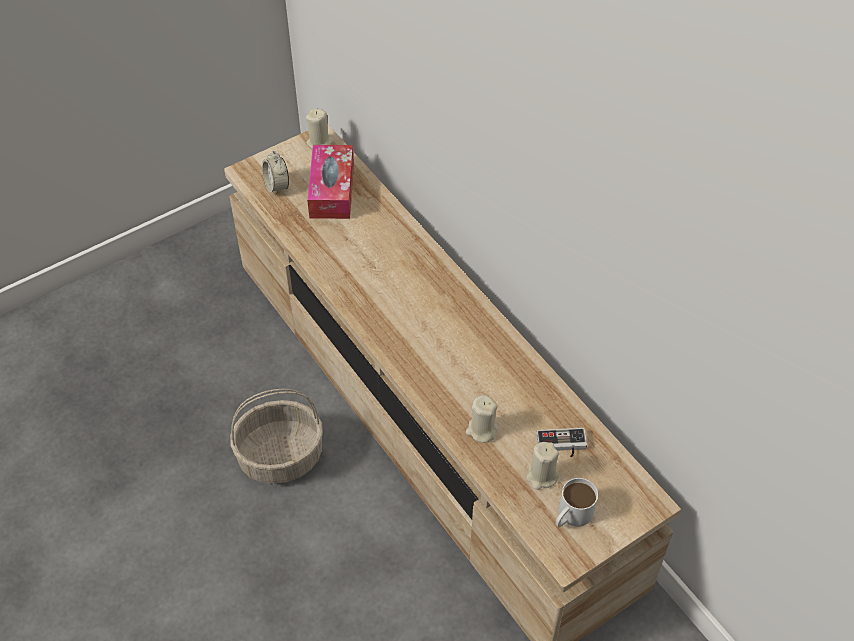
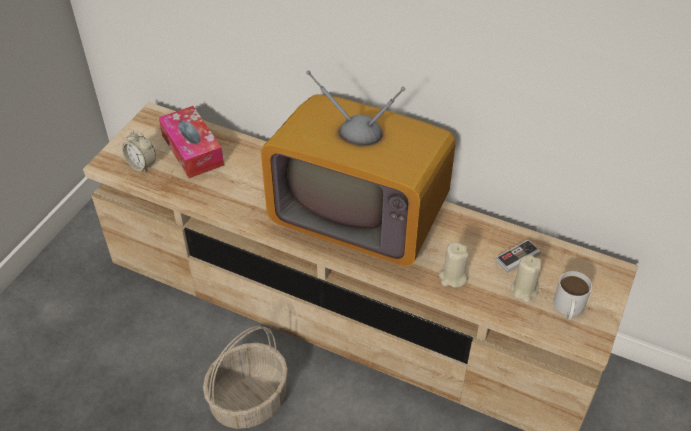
camera: 30 degrees left, 5 degrees down
beige candle [306,109,334,149] -> none
none -> television [261,70,456,266]

